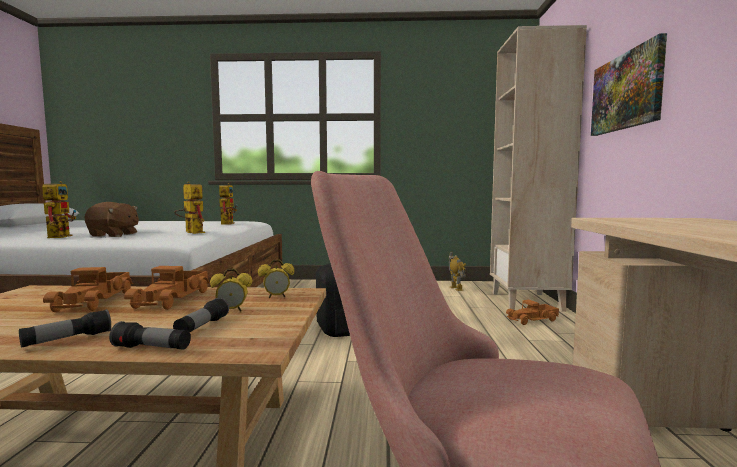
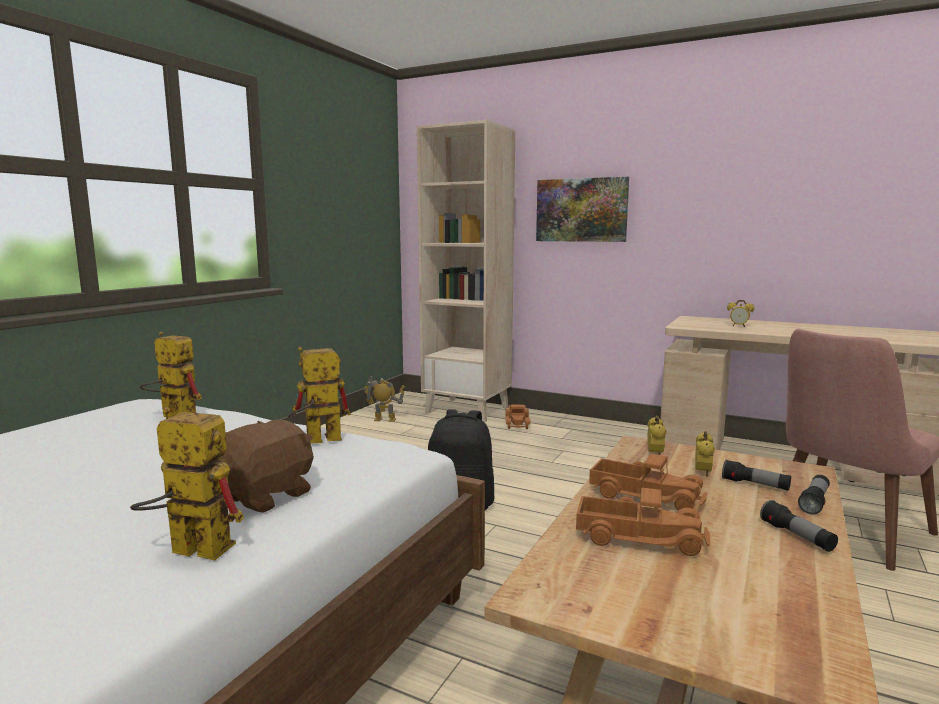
camera: 65 degrees left, 5 degrees up
none -> alarm clock [727,300,754,327]

